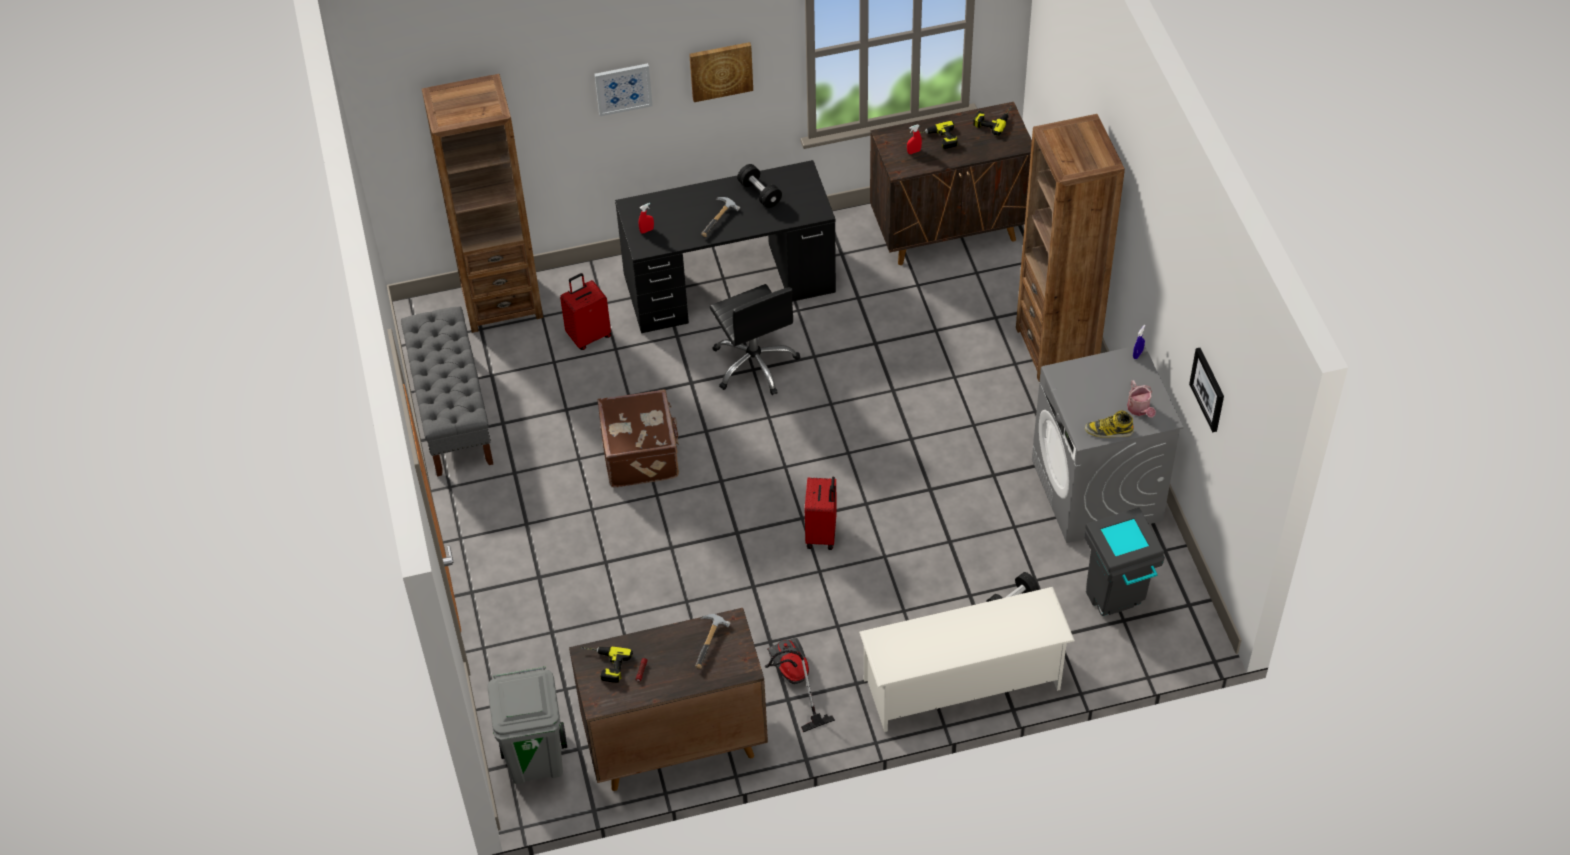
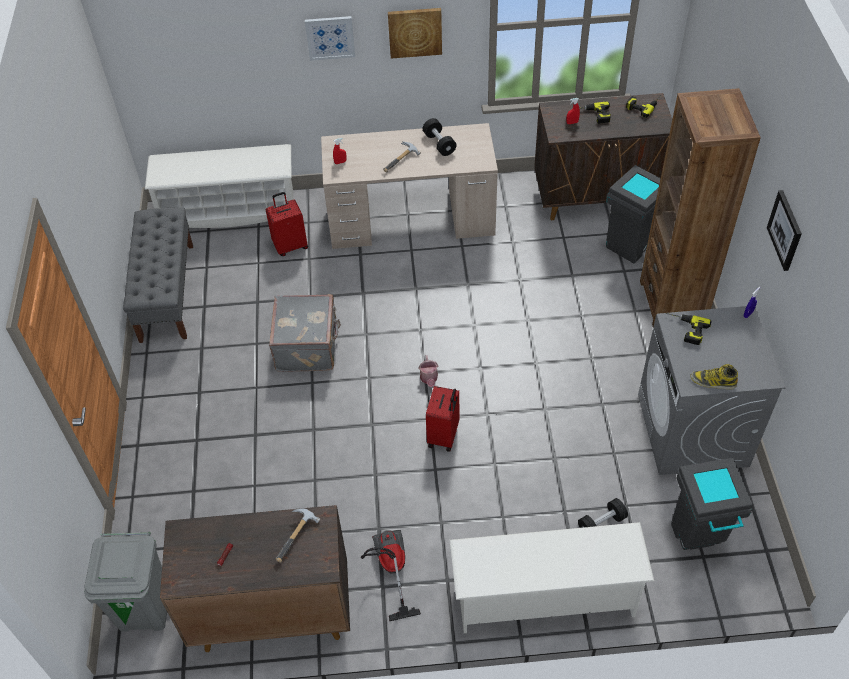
camera: 10 degrees right, 0 degrees up
brown bookcase [422,74,543,333] -> white shoe rack [145,144,294,228]
power drill [581,647,633,683] -> power drill moved to [666,313,712,345]
brown suitcase [597,389,679,488] -> grey suitcase [269,294,341,372]
black desk [615,160,836,333] -> beige desk [321,123,498,249]
black office chair [710,284,800,395] -> none
watering can [1127,380,1156,418] -> watering can moved to [418,355,439,387]
picture [1189,348,1224,432] -> picture moved to [767,190,802,271]
none -> grey trash can [606,165,661,263]

